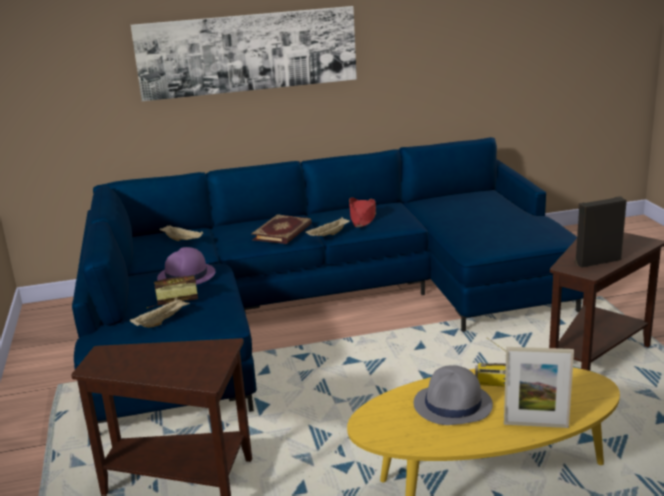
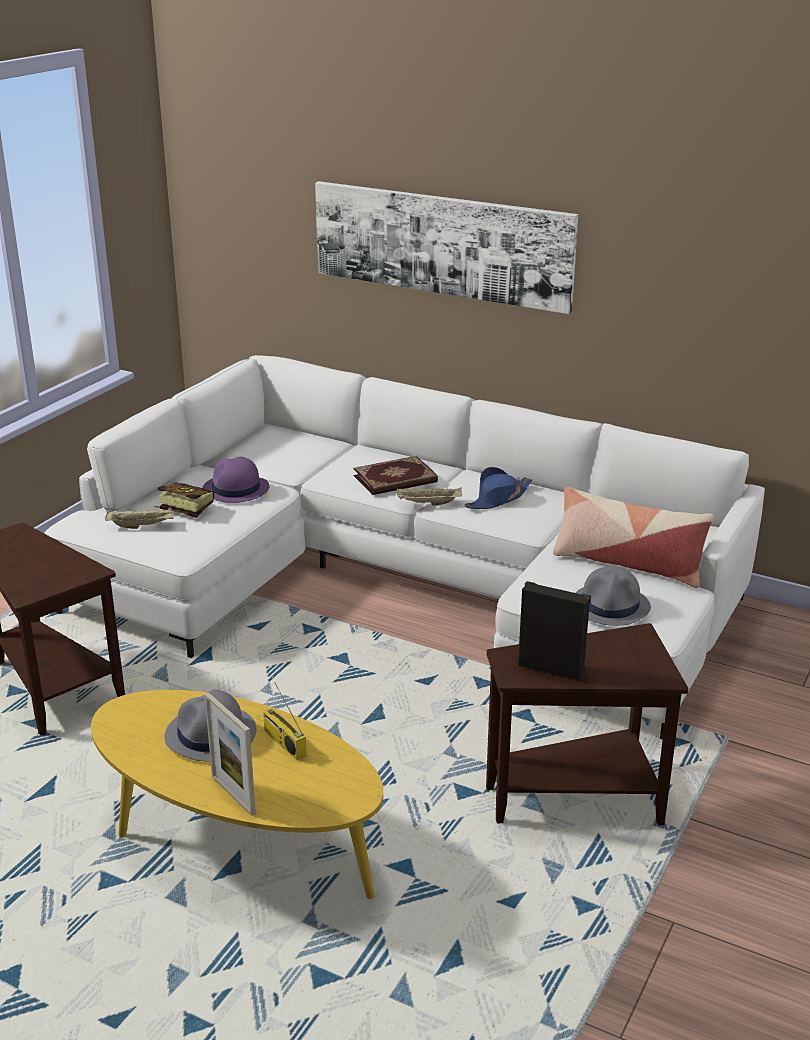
camera: 40 degrees right, 5 degrees up
blue sofa [72,137,584,423] -> white sofa [44,355,765,740]
beige tray [160,225,203,241] -> none
red hat [349,197,376,227] -> blue hat [465,467,532,509]
none -> pillow [553,487,714,588]
none -> grey hat [576,566,651,626]

